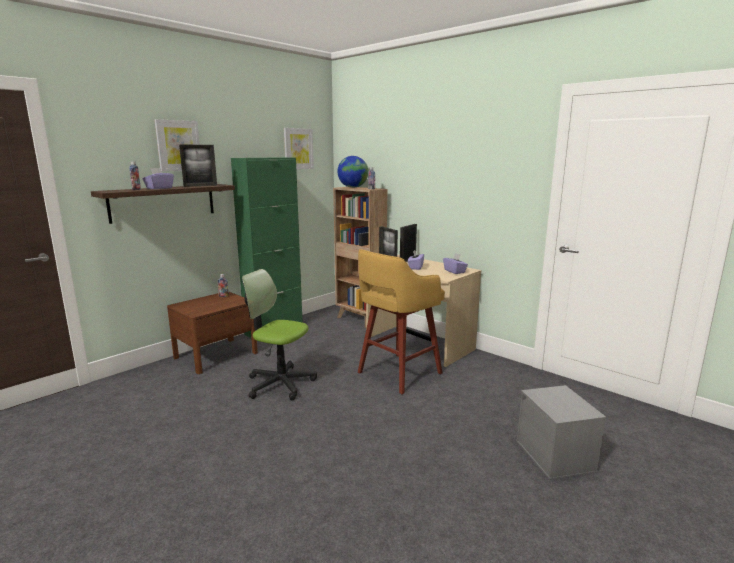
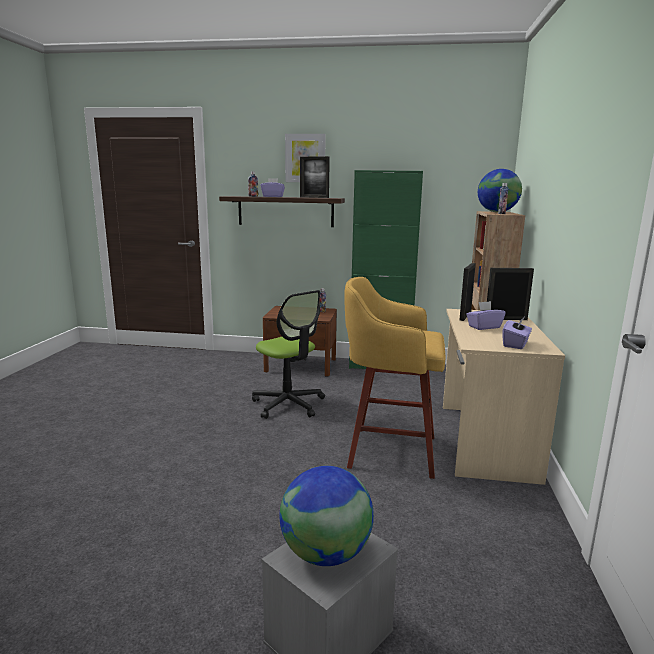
camera: 55 degrees right, 0 degrees up
office chair [242,269,317,400] -> office chair turned 150 degrees clockwise [252,290,325,419]
picture [284,128,314,169] -> none
none -> globe [280,466,374,566]

